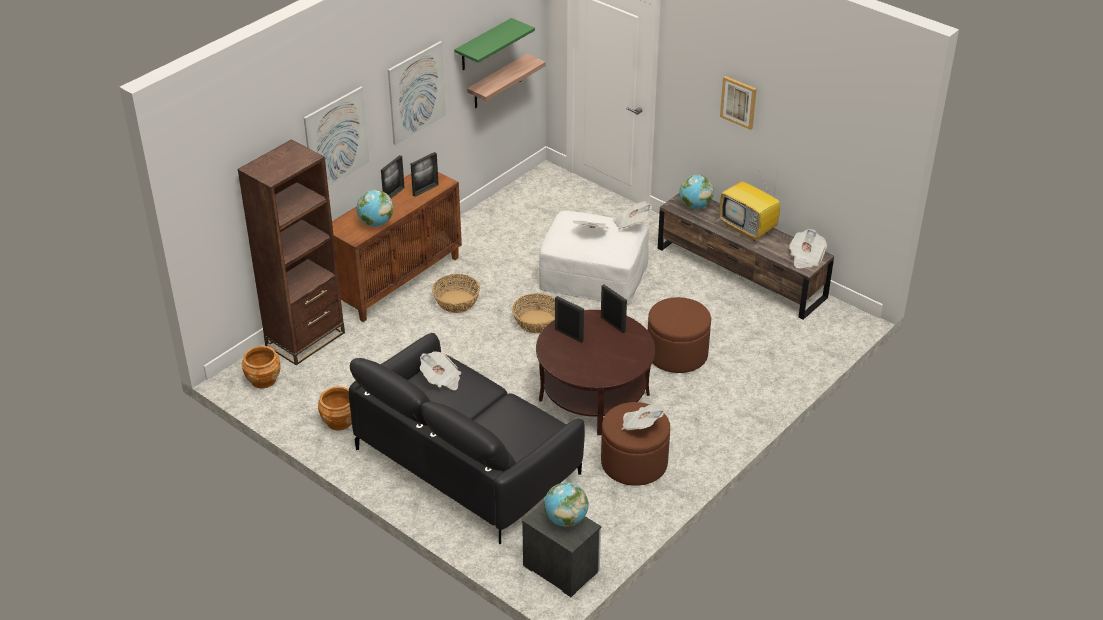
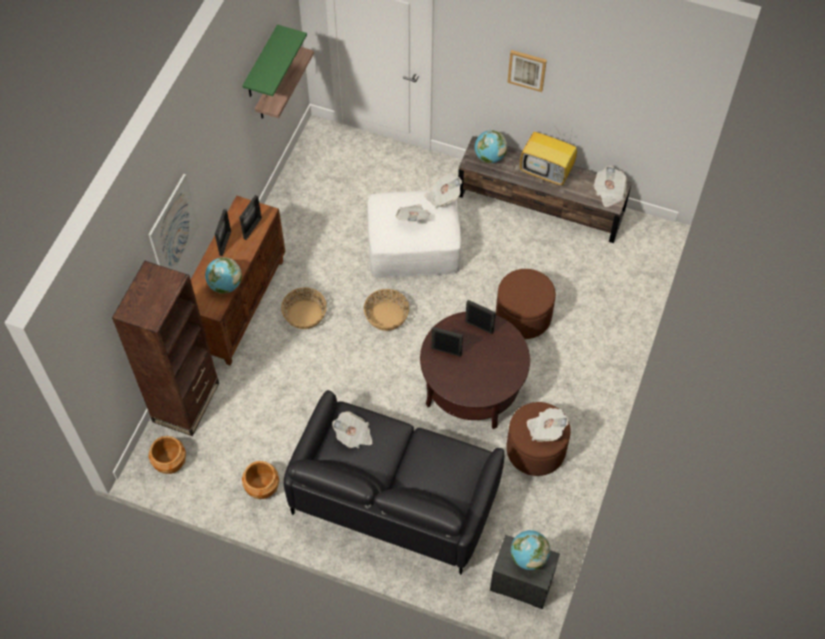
camera: 20 degrees left, 20 degrees up
picture [388,41,446,145] -> none

